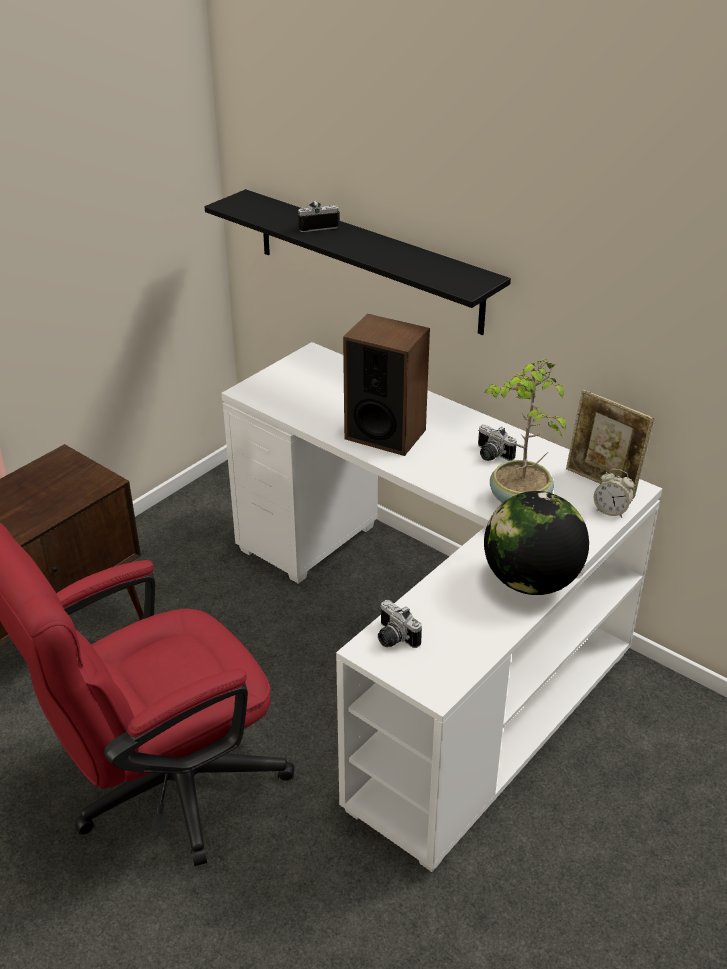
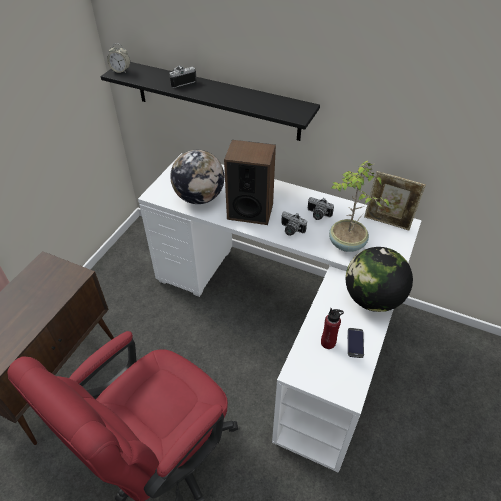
camera: 15 degrees left, 10 degrees up
camera [378,600,422,648] -> camera moved to [281,211,307,236]
alarm clock [594,469,634,518] -> alarm clock moved to [107,43,130,73]
none -> globe [170,150,224,204]
none -> red bottle [321,308,344,349]
none -> phone [348,328,364,358]

